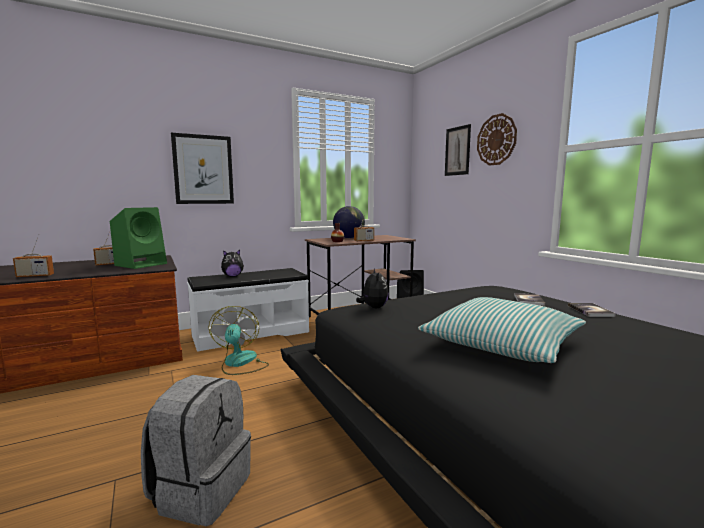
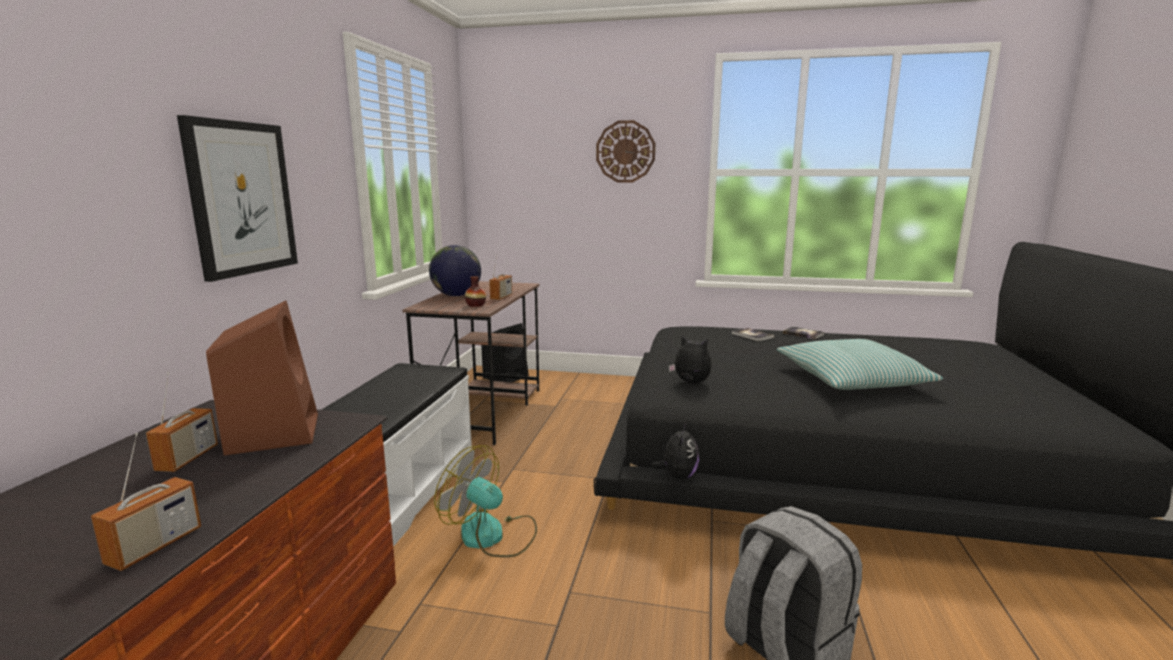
camera: 50 degrees left, 5 degrees up
green speaker [110,207,167,269] -> brown speaker [206,300,318,456]
plush toy [221,250,244,277] -> plush toy moved to [652,423,699,480]
picture [445,124,471,176] -> none

